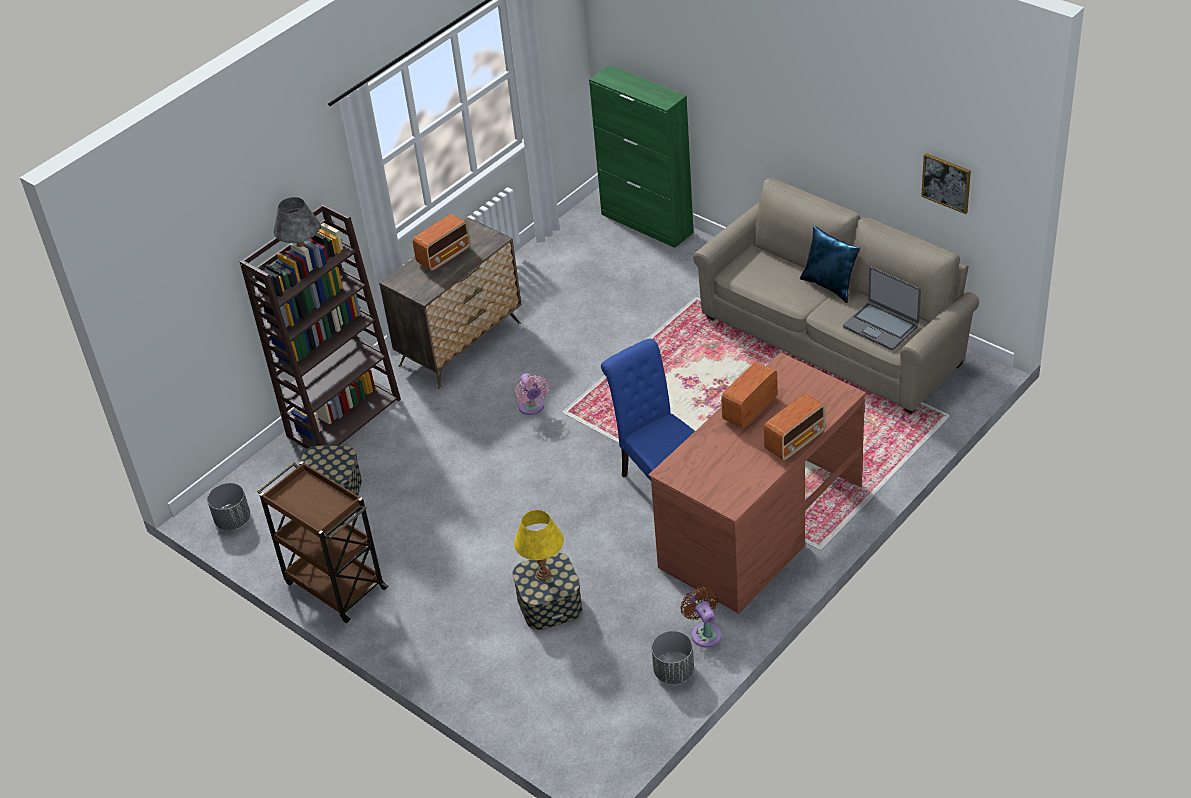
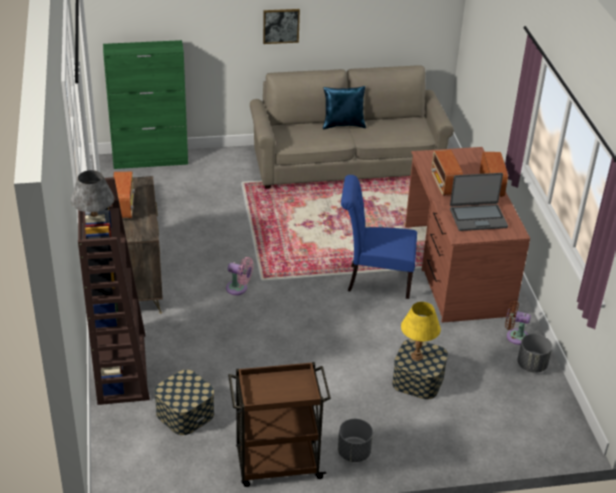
camera: 55 degrees left, 5 degrees down
grey planter [207,483,250,530] -> grey planter moved to [338,419,373,462]
laptop [843,267,921,350] -> laptop moved to [450,173,508,231]
picture [921,153,971,214] -> picture moved to [263,9,300,44]

